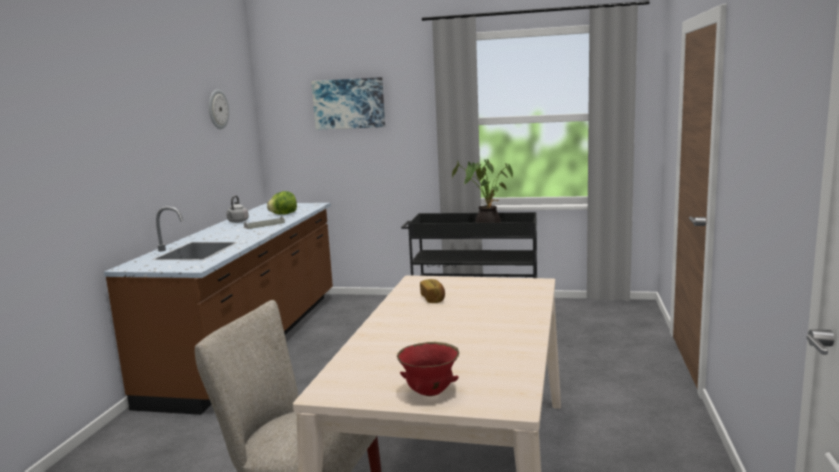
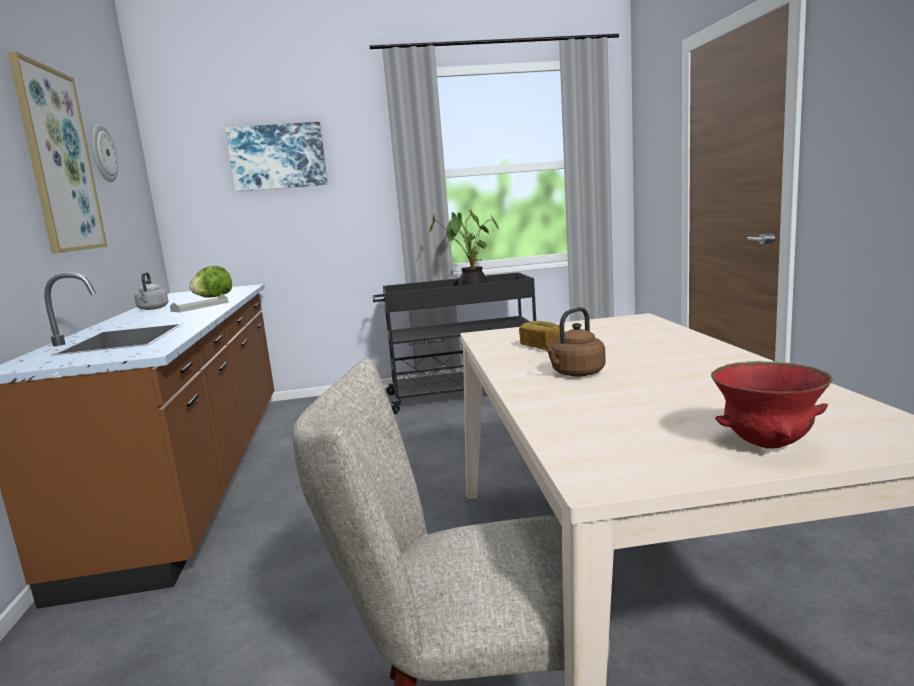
camera: 20 degrees left, 0 degrees up
none -> picture [8,51,107,254]
none -> brown kettle [543,307,606,377]

